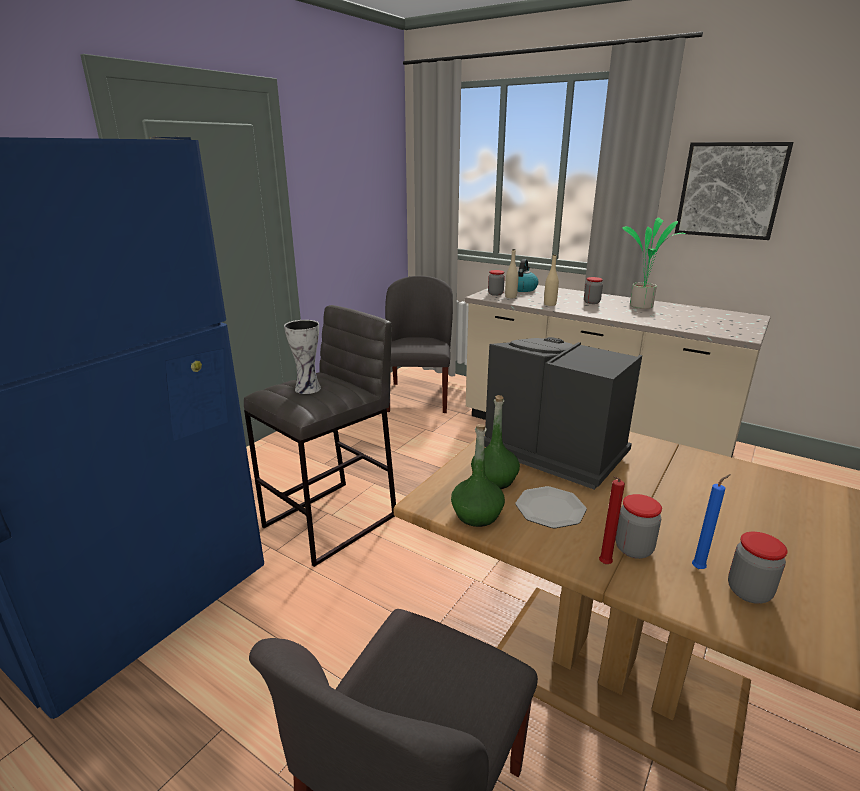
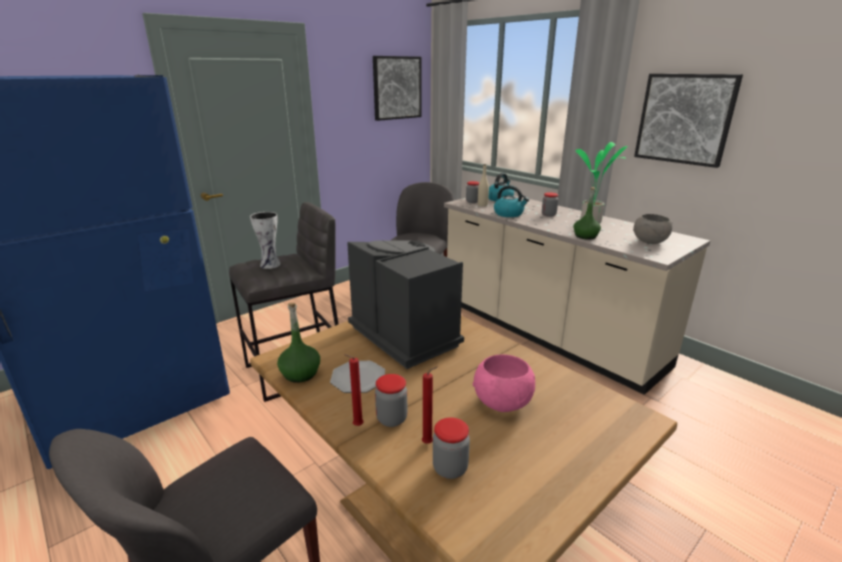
camera: 15 degrees right, 0 degrees up
green bottle [471,395,520,489] -> green bottle moved to [573,187,601,240]
beige bottle [544,254,559,306] -> kettle [494,185,529,217]
blue candle [692,474,731,569] -> red candle [422,366,438,444]
none -> picture [373,56,421,121]
none -> pink bowl [473,354,535,412]
none -> grey bowl [633,214,672,244]

